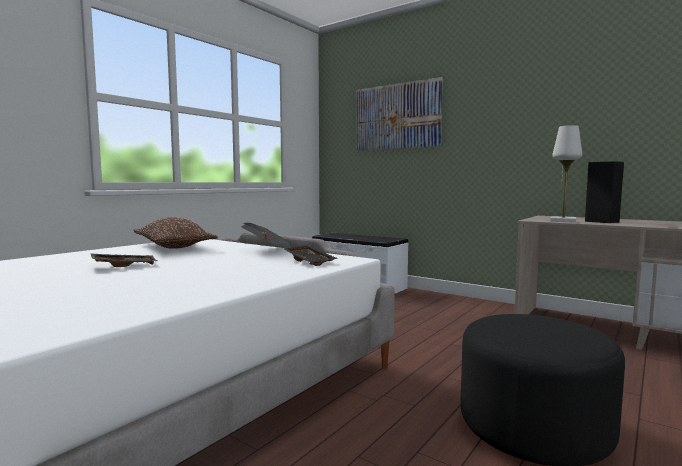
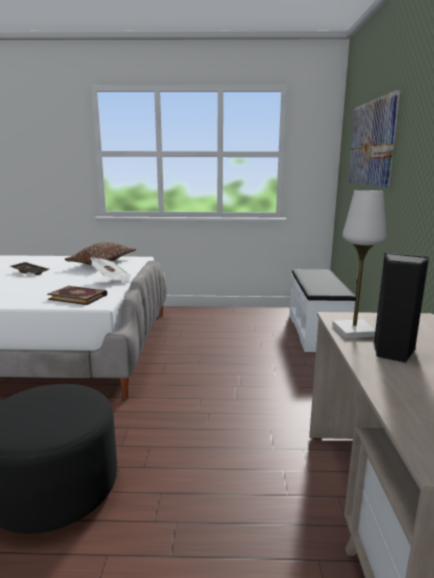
camera: 55 degrees right, 10 degrees up
black tray [283,245,338,266] -> book [47,286,107,305]

